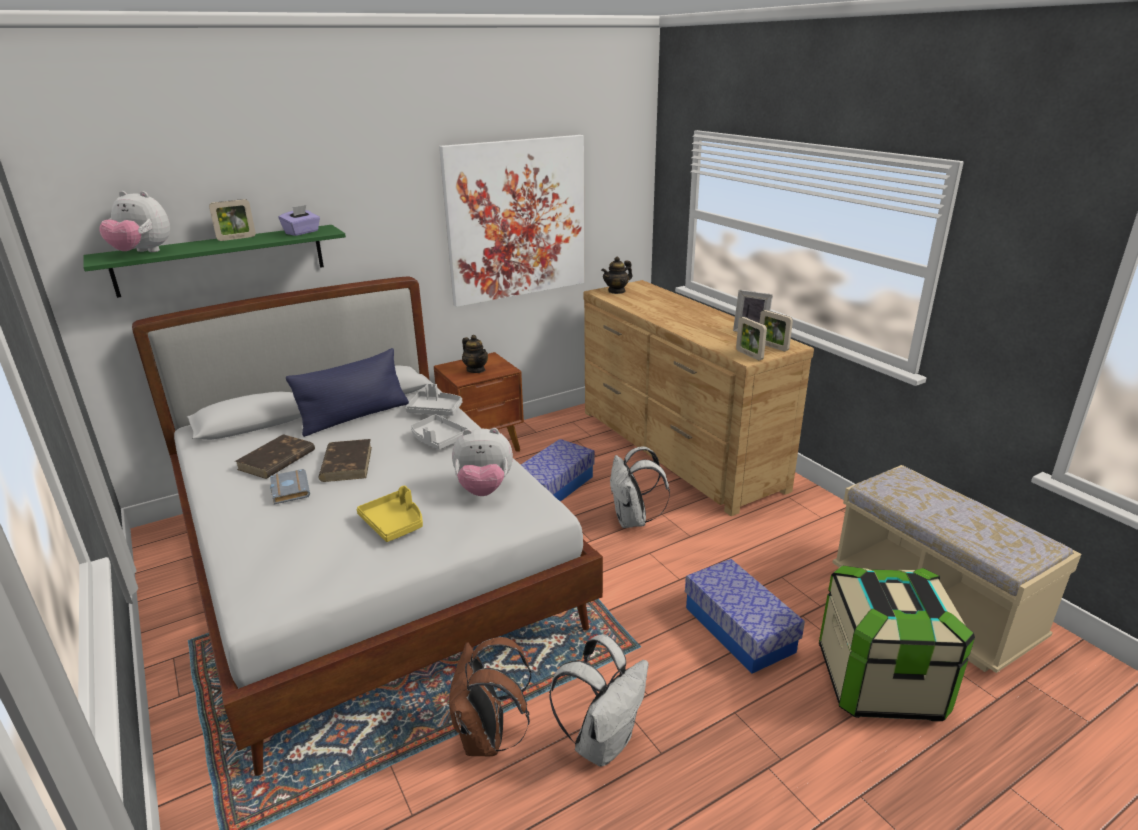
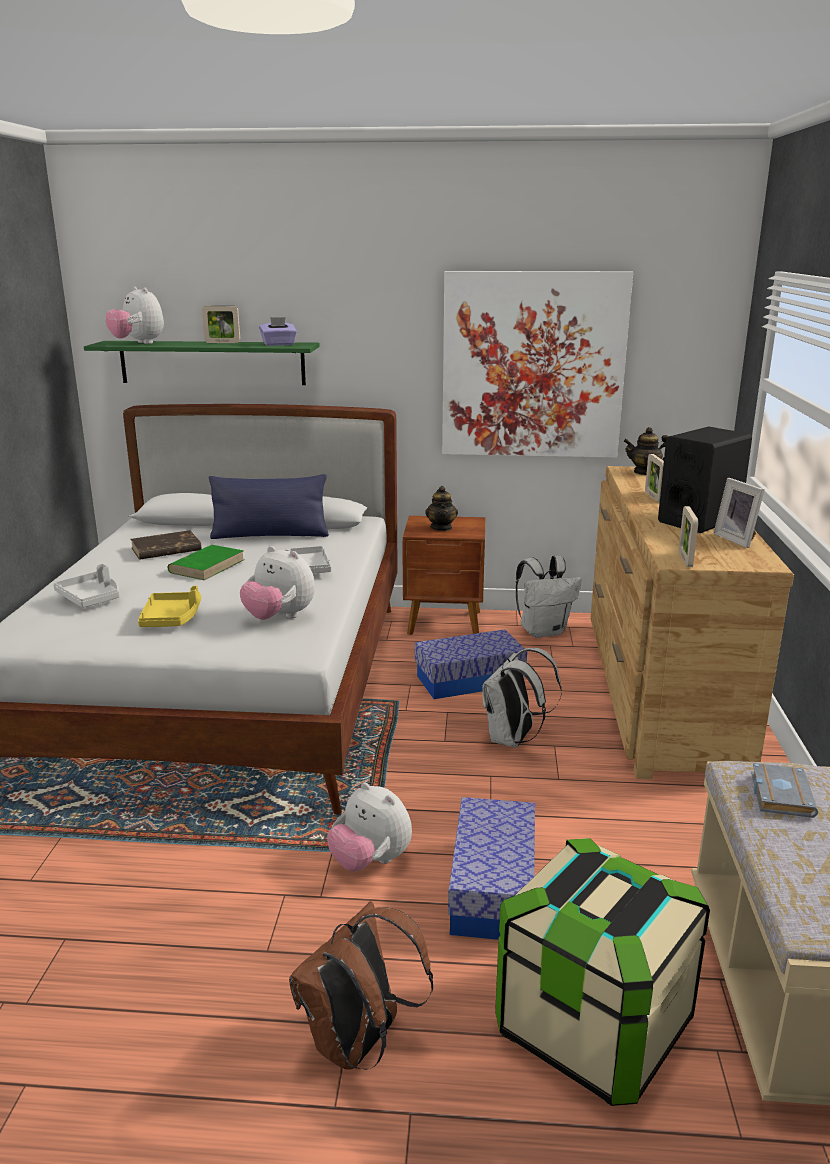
camera: 35 degrees right, 5 degrees down
grey book [270,469,310,505] -> grey book moved to [751,763,818,818]
brown book [319,439,372,482] -> green book [167,545,244,580]
grey tray [406,384,462,416] -> grey tray moved to [53,564,120,608]
brown backpack [448,637,531,756] -> brown backpack moved to [289,901,433,1070]
white backpack [549,634,649,767] -> white backpack moved to [515,555,582,638]
picture frame [760,310,793,351] -> picture frame moved to [645,454,664,502]
none -> plush toy [327,783,412,871]
none -> black speaker [658,426,752,533]

